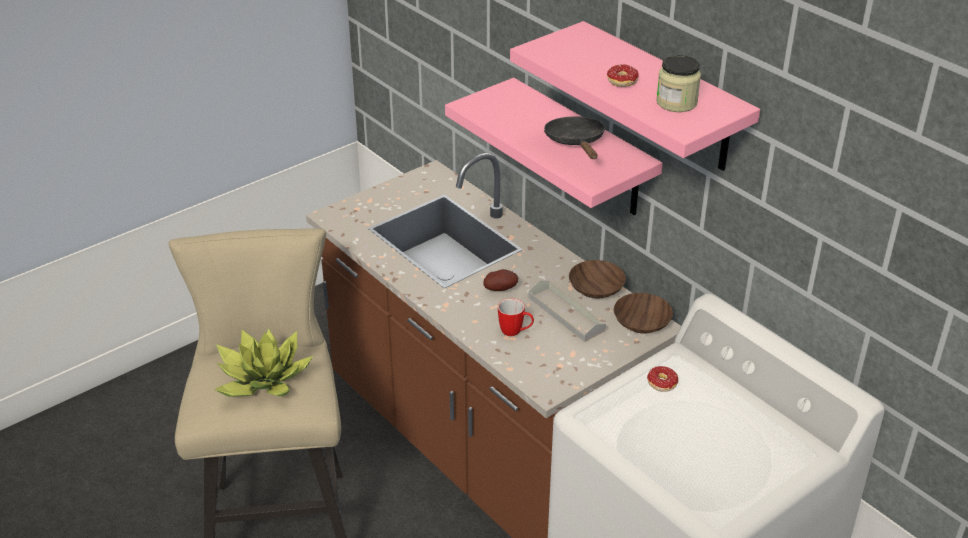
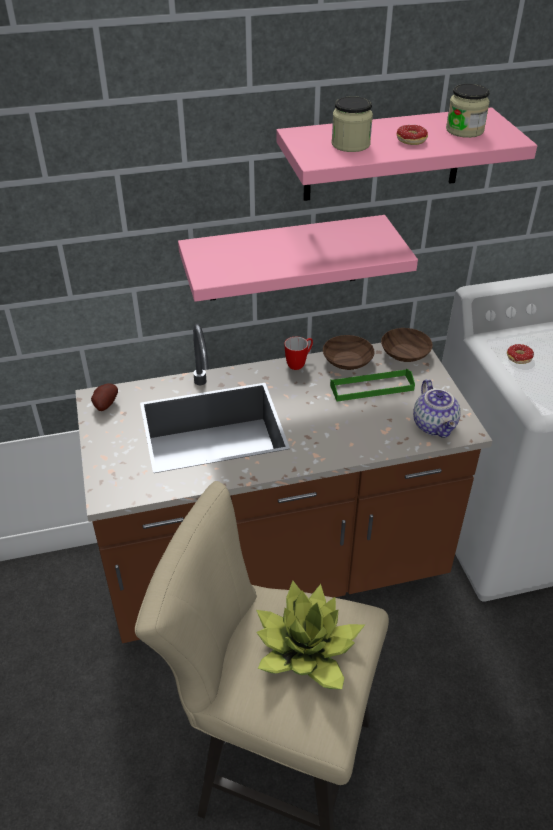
camera: 65 degrees left, 5 degrees up
potato [483,269,518,291] -> potato moved to [91,383,118,411]
mug [498,298,534,336] -> mug moved to [284,337,313,370]
grey tray [528,281,606,342] -> green tray [330,369,415,402]
black frying pan [544,116,605,159] -> none
none -> jar [332,96,373,152]
none -> teapot [413,379,461,438]

